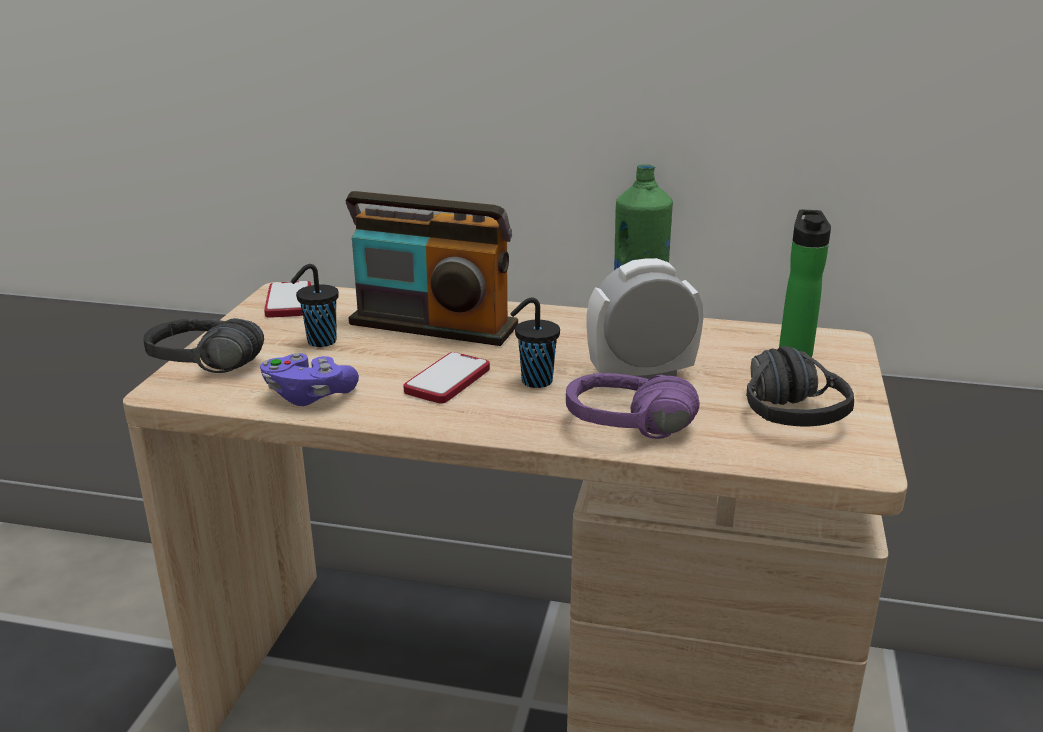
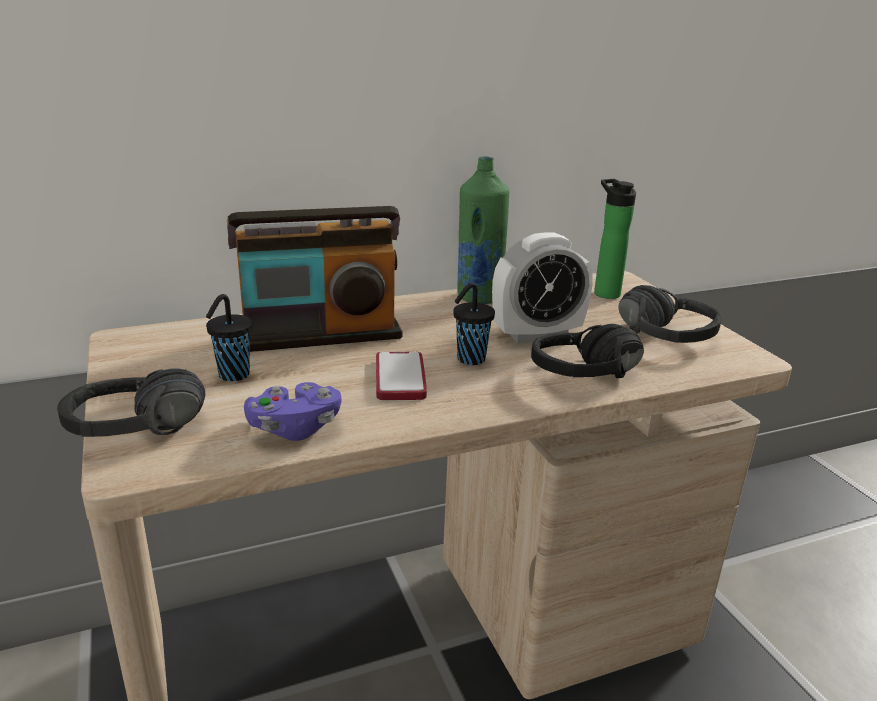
camera: 35 degrees left, 0 degrees up
phone [264,281,311,318] -> none
purple headphones [566,373,700,439] -> black headphones [531,324,644,378]
alarm clock [587,258,703,379] -> alarm clock turned 150 degrees counterclockwise [492,233,593,343]

